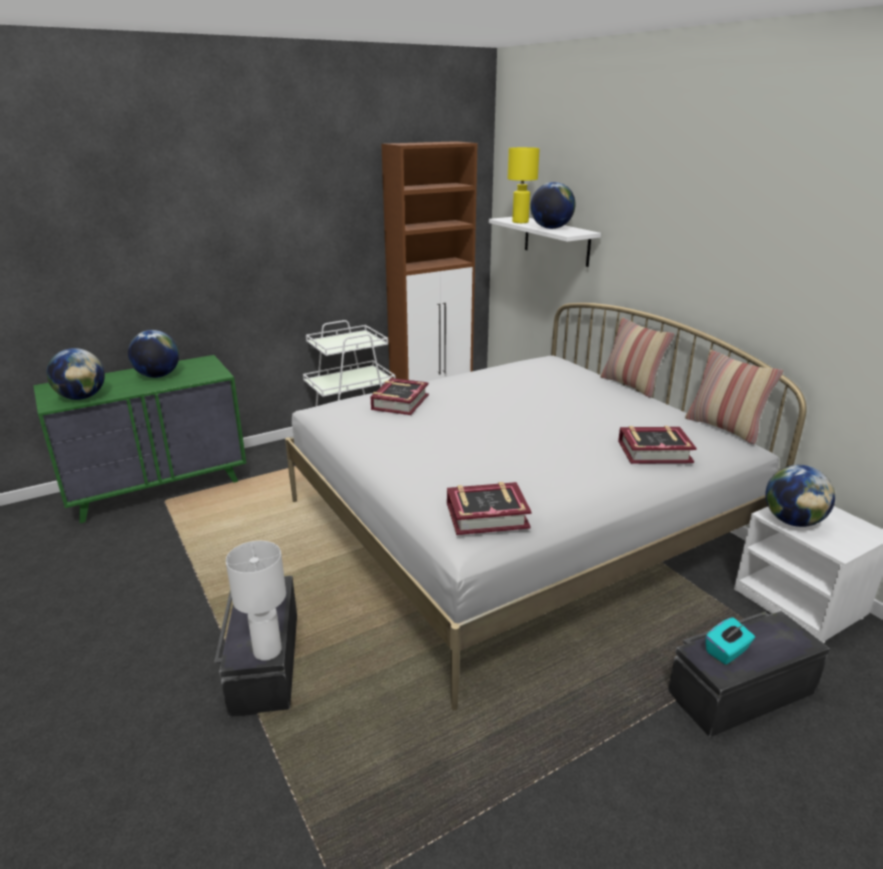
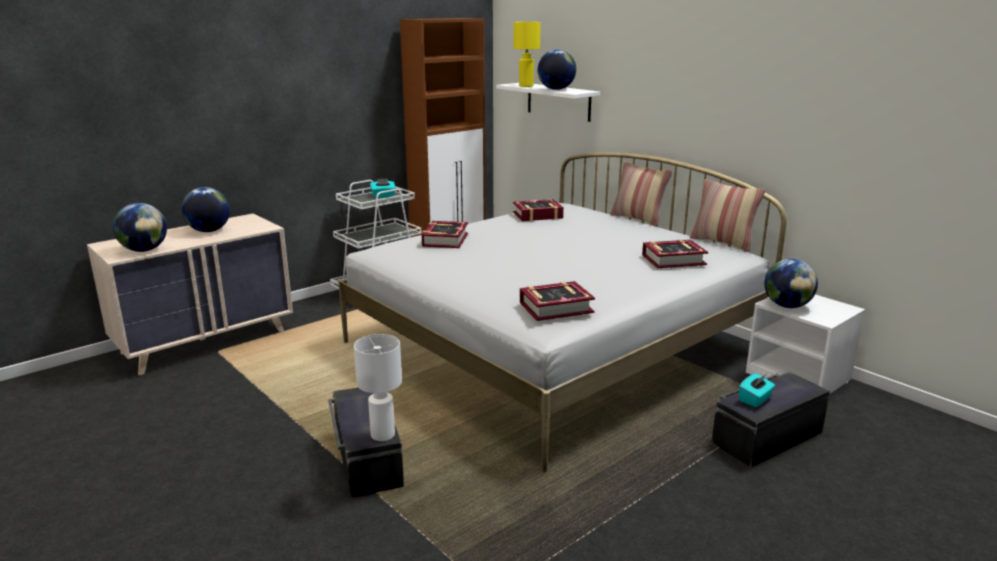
camera: 10 degrees left, 5 degrees down
green dresser [33,355,246,523] -> beige dresser [87,213,293,376]
none -> turquoise tissue box [370,179,396,198]
none -> book [513,199,564,221]

